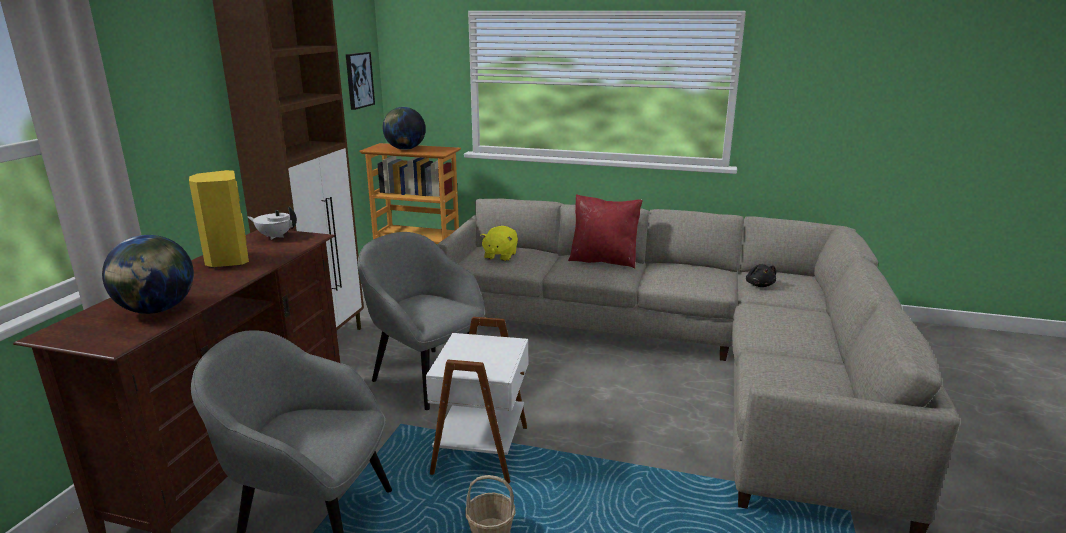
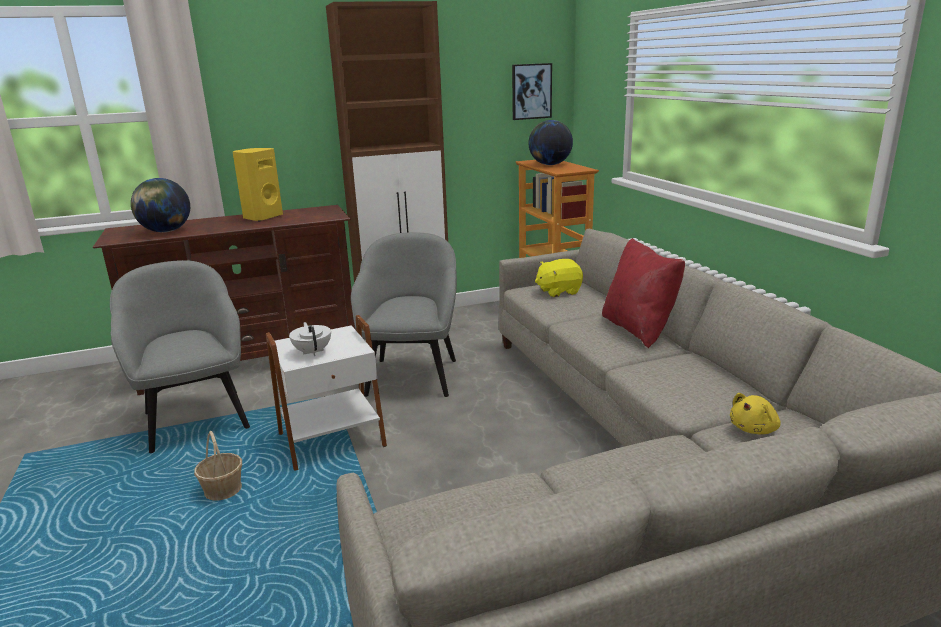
camera: 55 degrees right, 0 degrees up
white teapot [247,207,297,240] -> white teapot moved to [289,322,331,356]
black plush toy [746,264,776,287] -> yellow plush toy [730,393,781,434]

